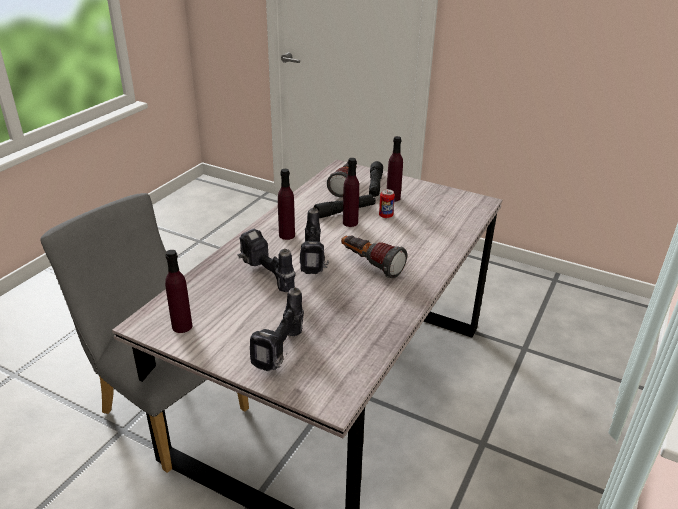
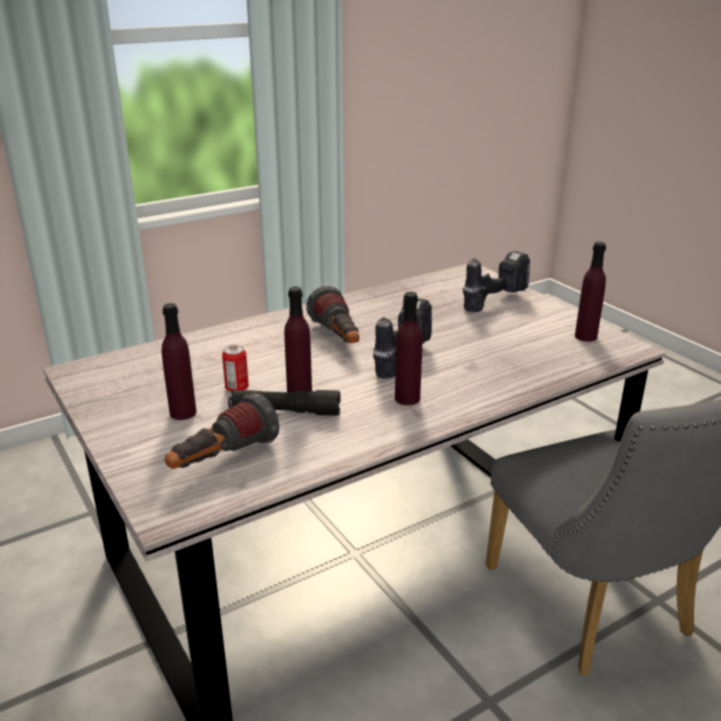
camera: 150 degrees left, 5 degrees down
power drill [237,229,295,292] -> none
black flashlight [369,161,383,197] -> none

